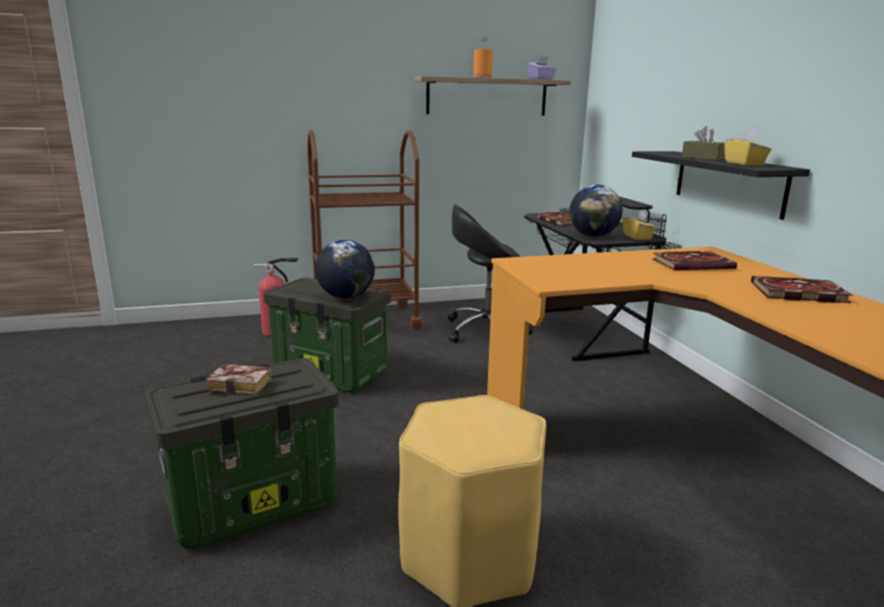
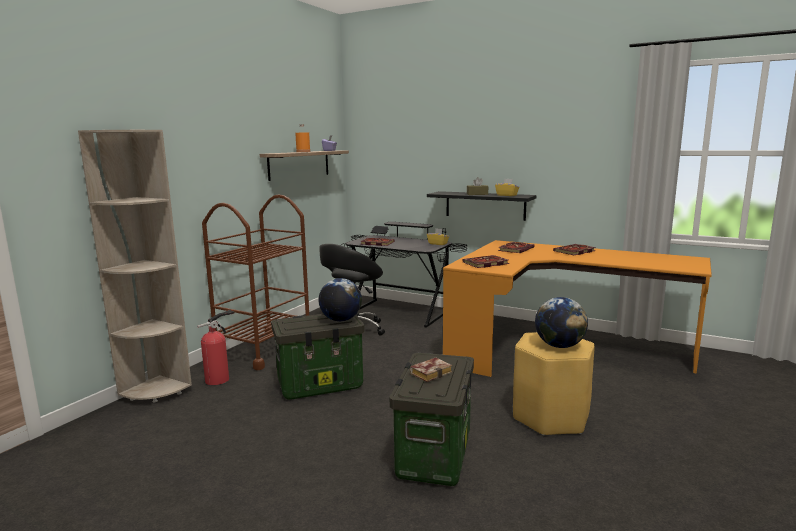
camera: 45 degrees left, 5 degrees down
globe [569,185,623,237] -> globe moved to [535,297,588,348]
none -> beige bookcase [78,130,192,402]
none -> book [462,255,509,268]

